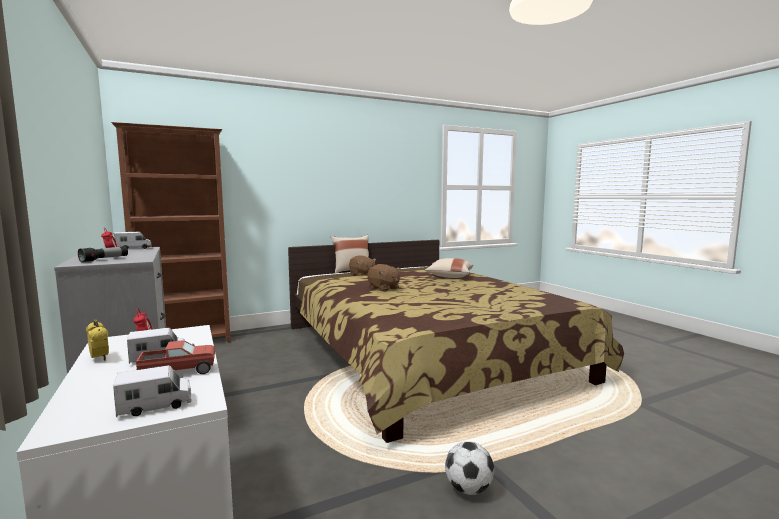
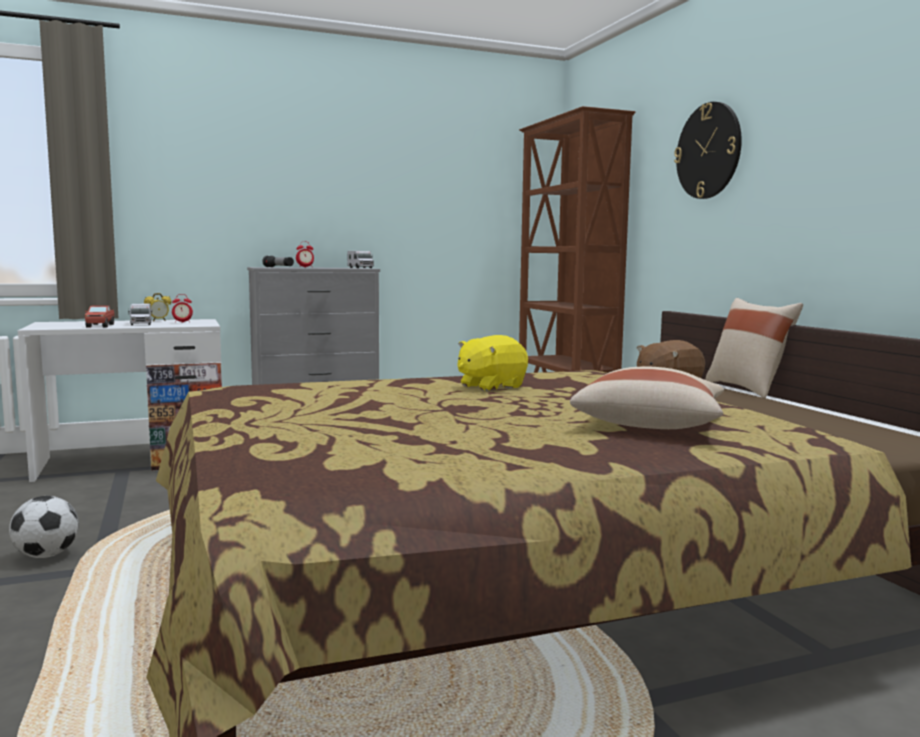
camera: 95 degrees right, 0 degrees up
toy truck [113,365,191,417] -> none
brown plush toy [367,264,401,292] -> yellow plush toy [458,335,528,391]
none -> wall clock [674,102,742,199]

